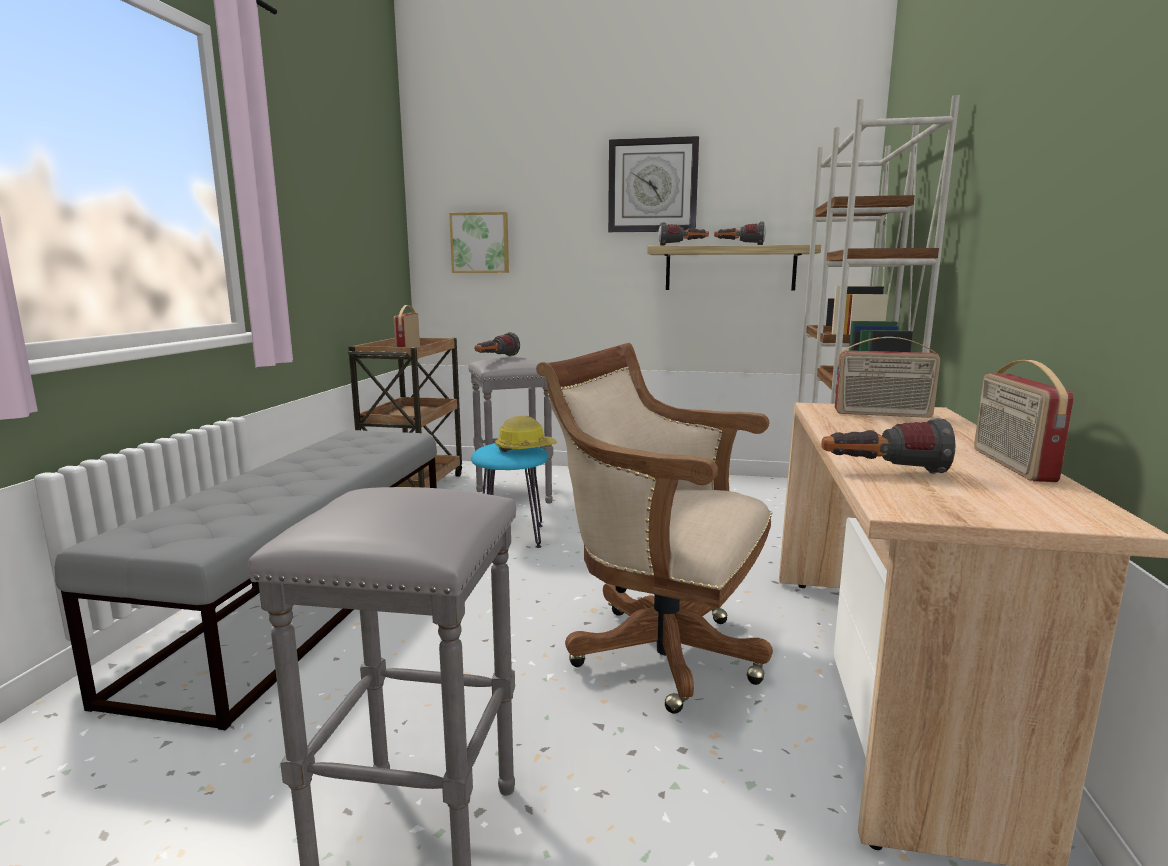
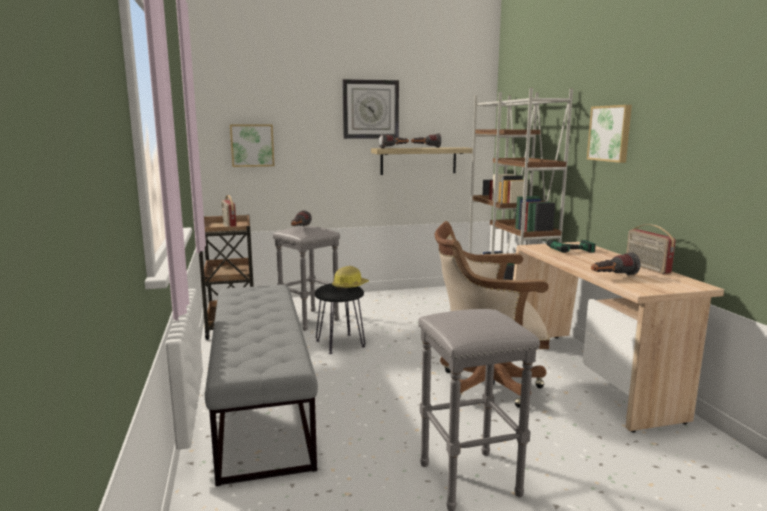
camera: 25 degrees left, 0 degrees up
turquoise stool [471,444,548,548] -> black stool [315,284,366,354]
radio [835,337,940,418] -> power drill [545,240,596,253]
none -> picture [587,105,632,163]

